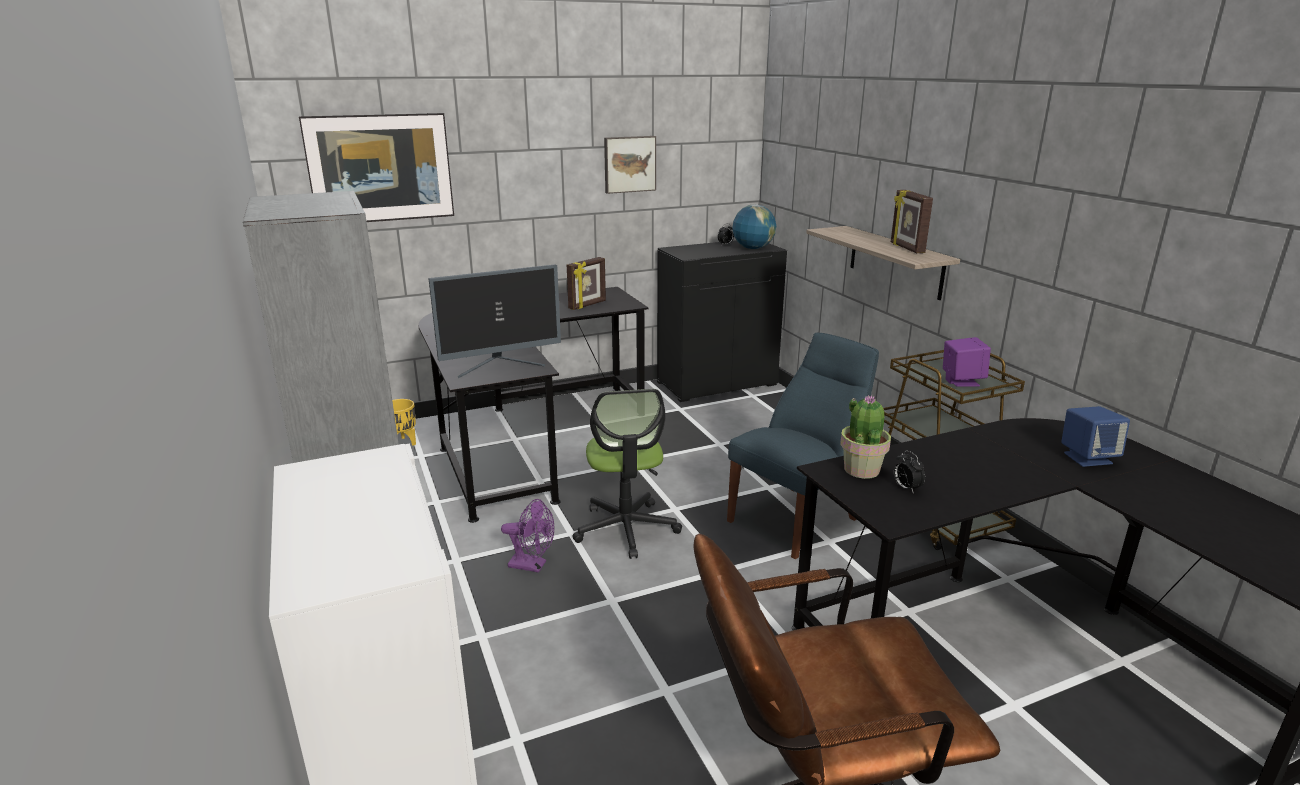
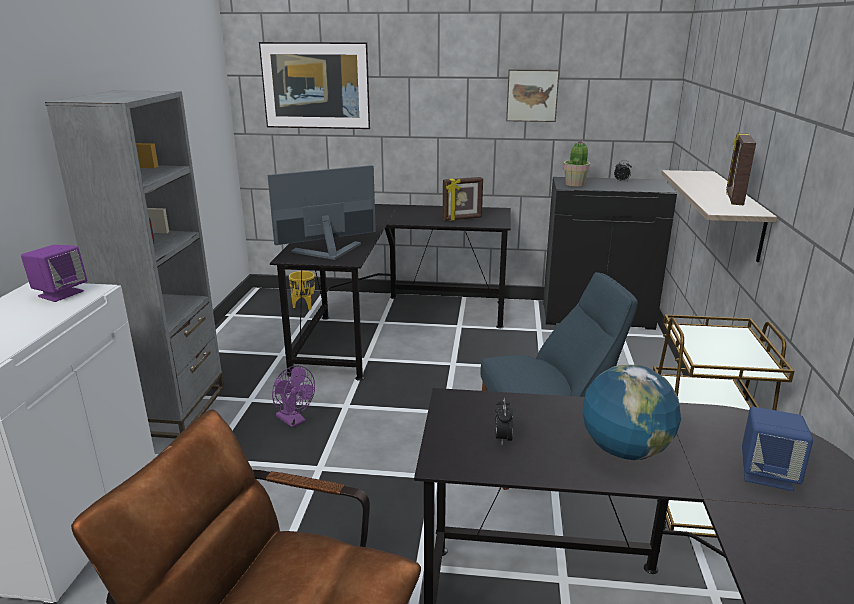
camera: 30 degrees right, 0 degrees up
monitor [429,264,561,378] -> monitor turned 150 degrees clockwise [267,165,376,260]
office chair [572,389,682,559] -> none
globe [732,205,776,249] -> globe moved to [582,365,681,460]
potted plant [840,395,891,479] -> potted plant moved to [563,140,590,186]
purple speaker [943,337,991,387] -> purple speaker moved to [21,245,87,302]

